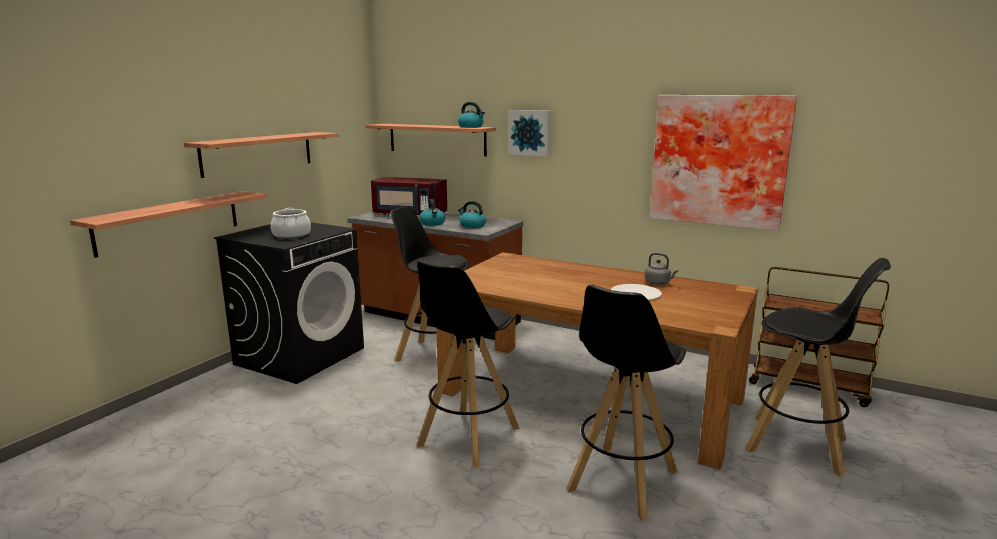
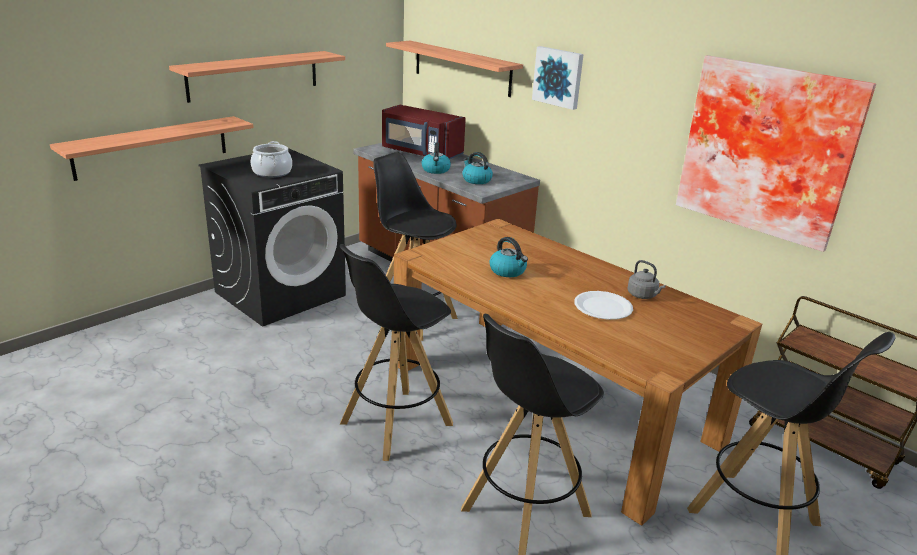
camera: 15 degrees right, 10 degrees up
kettle [458,102,485,128] -> kettle moved to [489,237,528,277]

